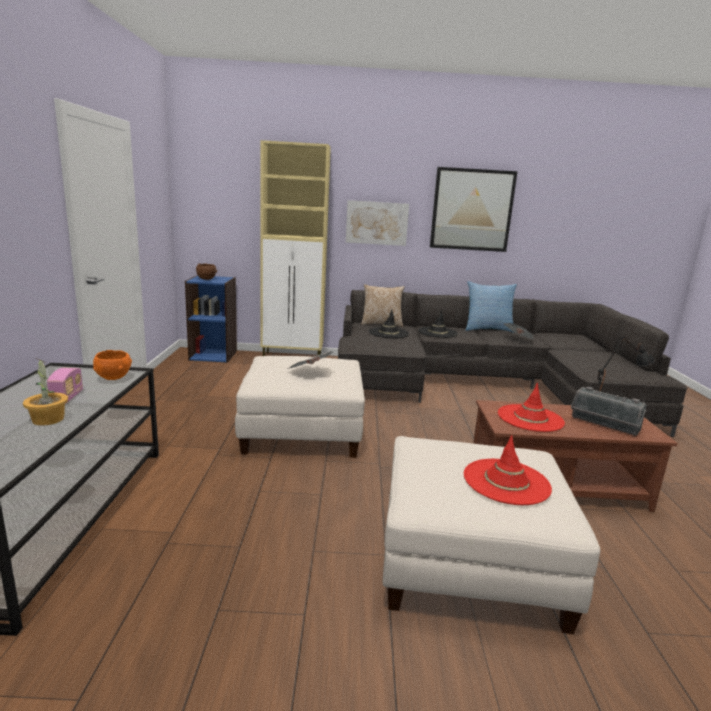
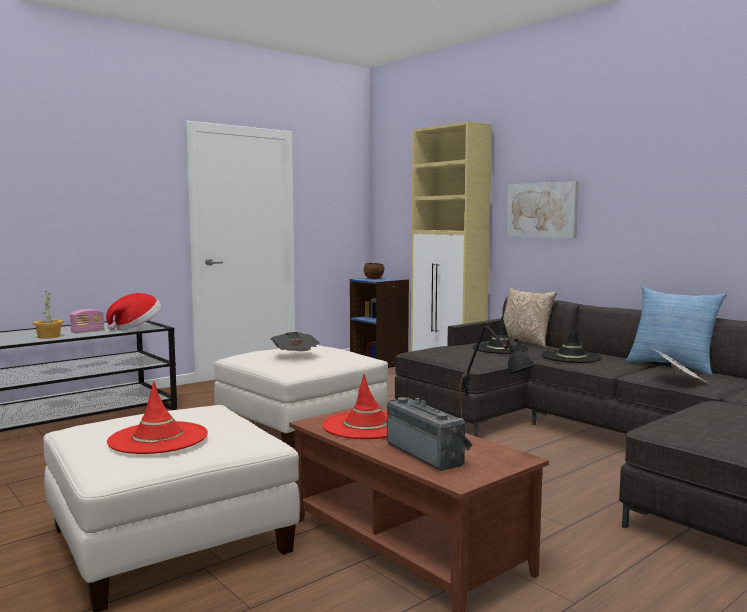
camera: 50 degrees right, 10 degrees down
orange bowl [93,350,132,380] -> hat [106,293,162,330]
picture [430,167,518,252] -> none
radio [571,387,647,436] -> radio turned 150 degrees clockwise [387,397,473,471]

